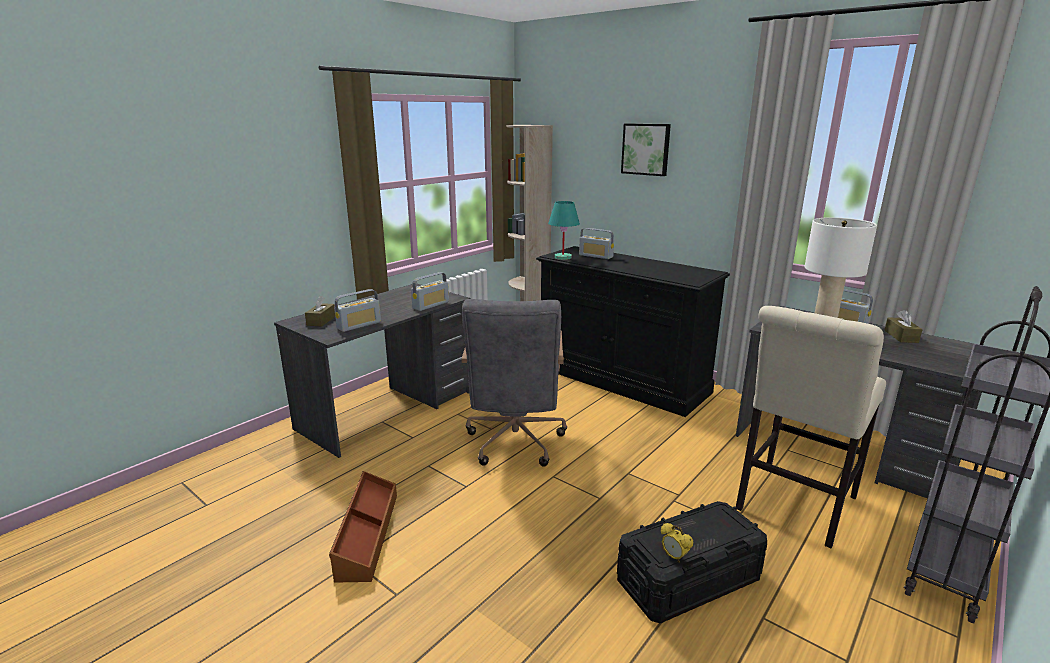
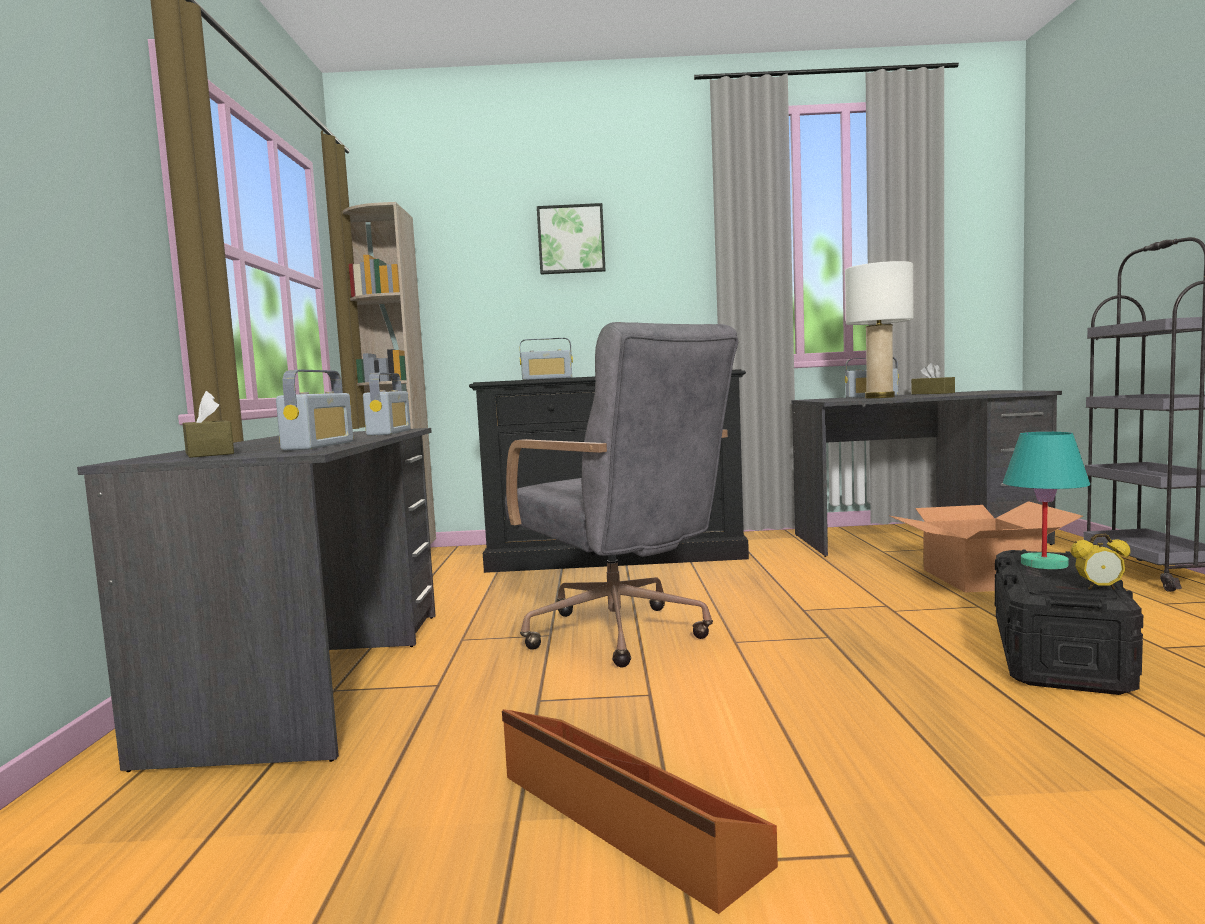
camera: 40 degrees left, 15 degrees down
turquoise table lamp [548,201,580,260] -> turquoise table lamp moved to [1003,432,1090,569]
beige stool [736,306,886,548] -> cardboard box [890,501,1083,593]

